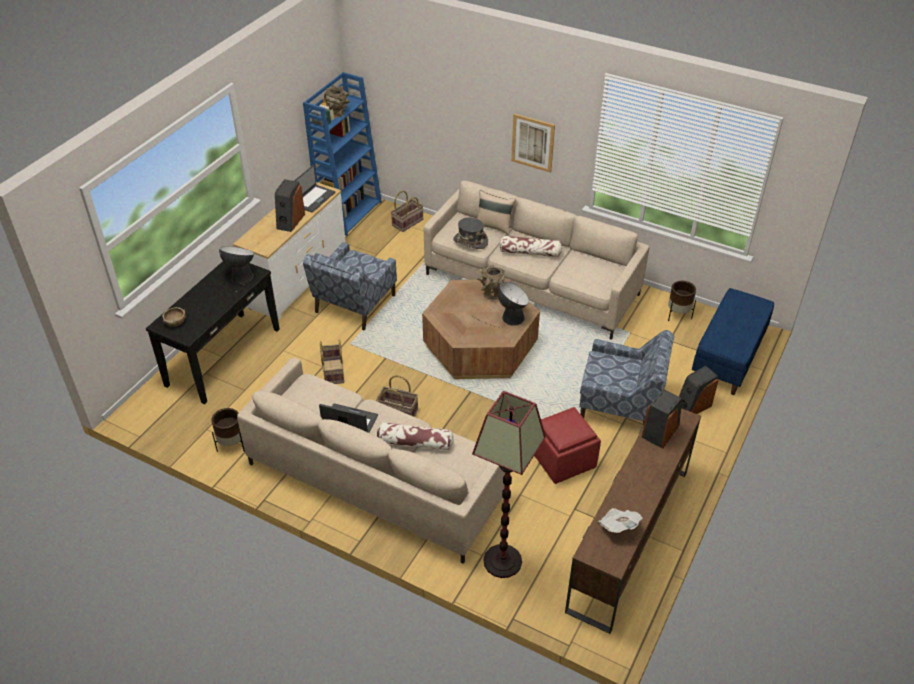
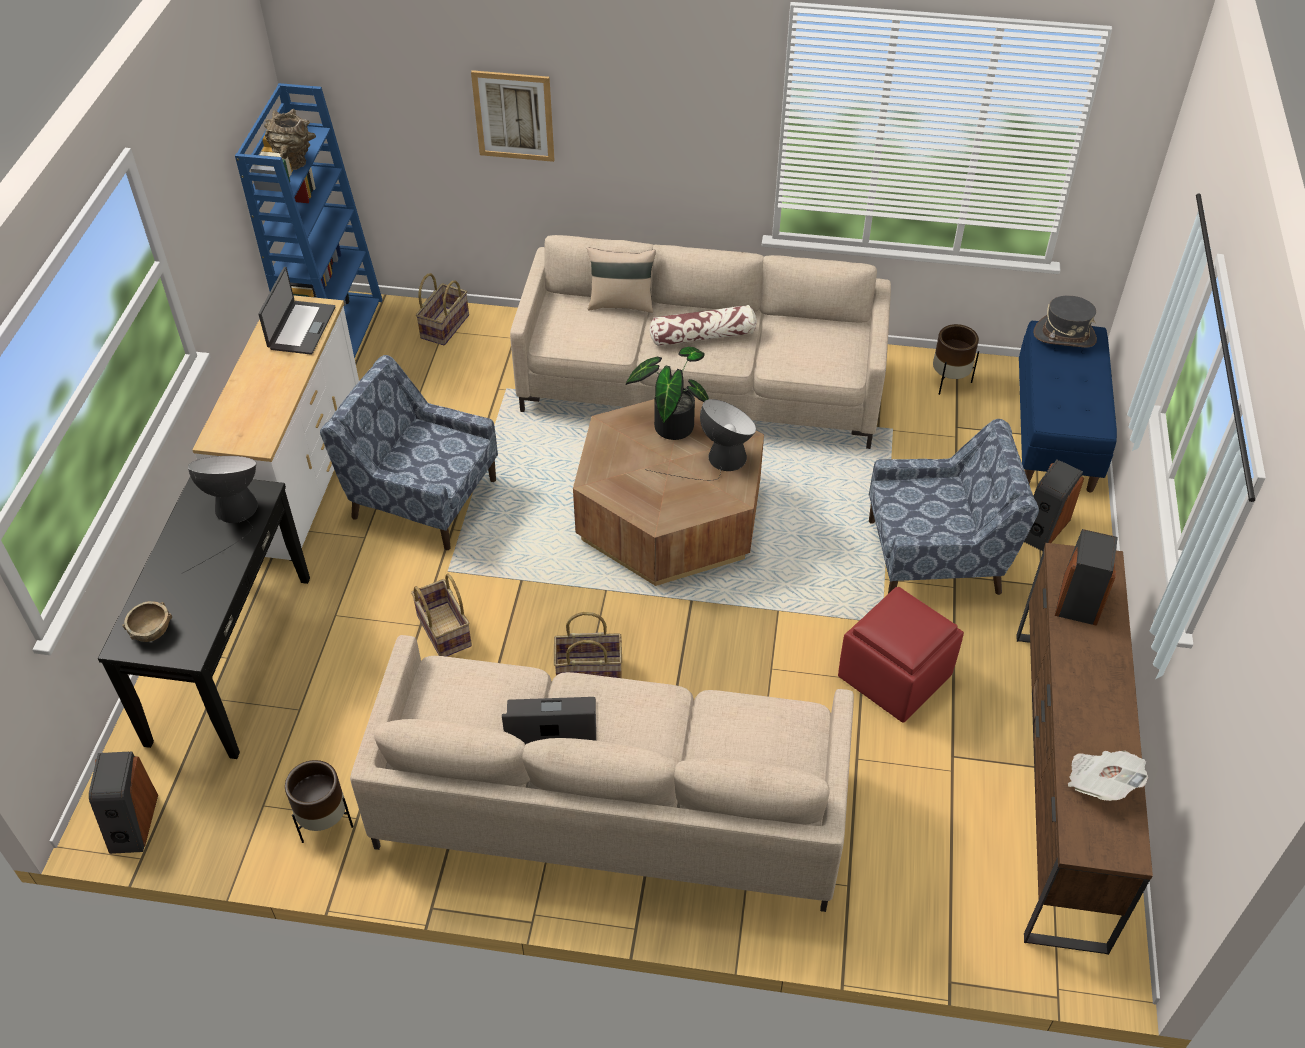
camera: 20 degrees left, 5 degrees up
speaker [275,179,305,232] -> speaker moved to [89,751,158,854]
blue armchair [303,242,397,330] -> blue armchair turned 105 degrees clockwise [320,355,498,550]
pillow [377,422,453,451] -> none
grey hat [453,217,488,249] -> grey hat moved to [1033,295,1097,348]
floor lamp [472,391,546,578] -> none
brown vase [477,265,507,300] -> potted plant [626,347,709,440]
picture [511,114,555,173] -> picture moved to [471,70,555,162]

